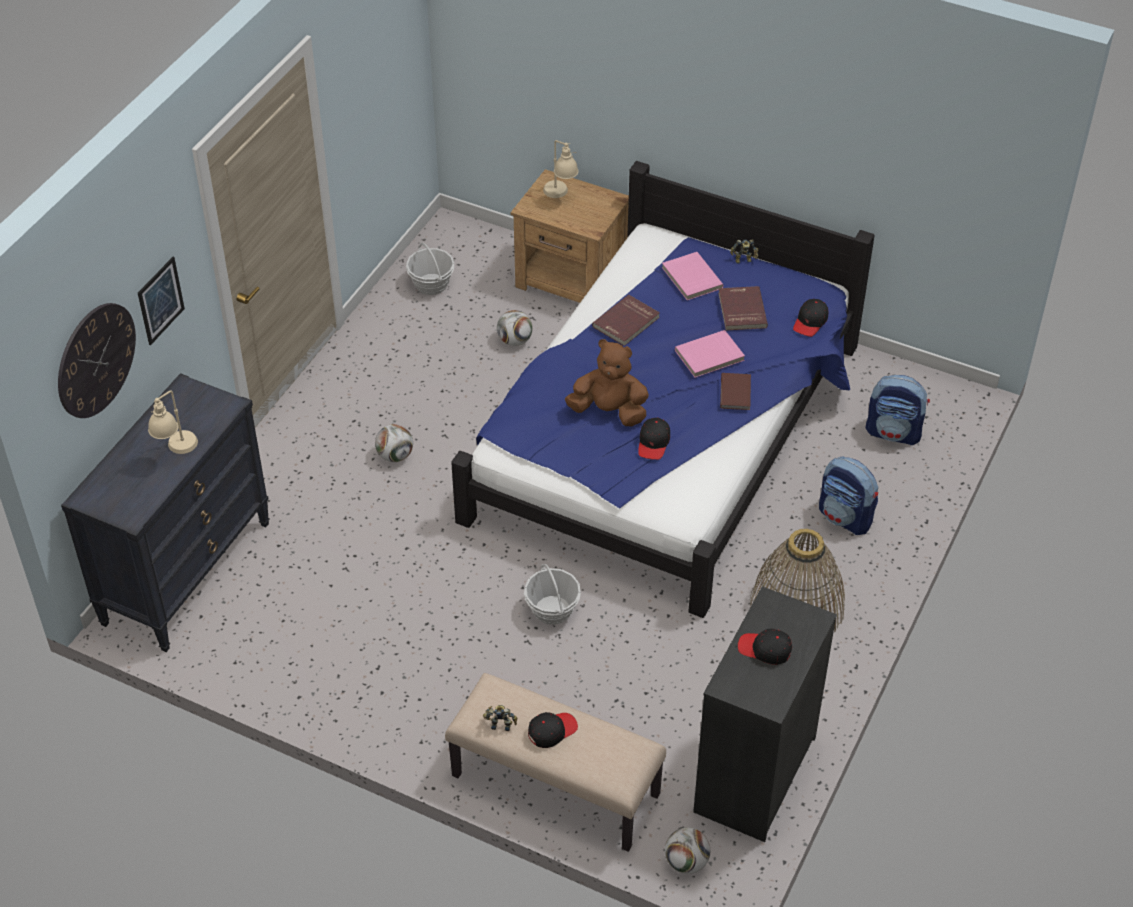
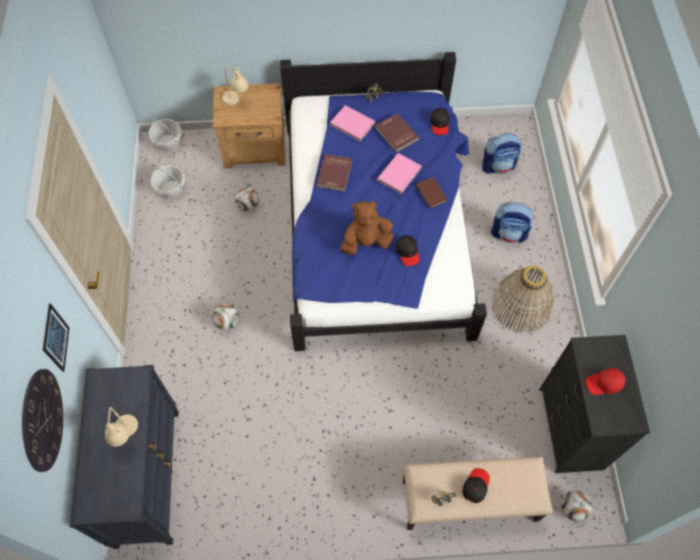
camera: 30 degrees left, 15 degrees up
basket [524,564,581,625] -> basket moved to [149,119,181,151]
black cap [738,629,792,665] -> red cap [586,368,626,395]

